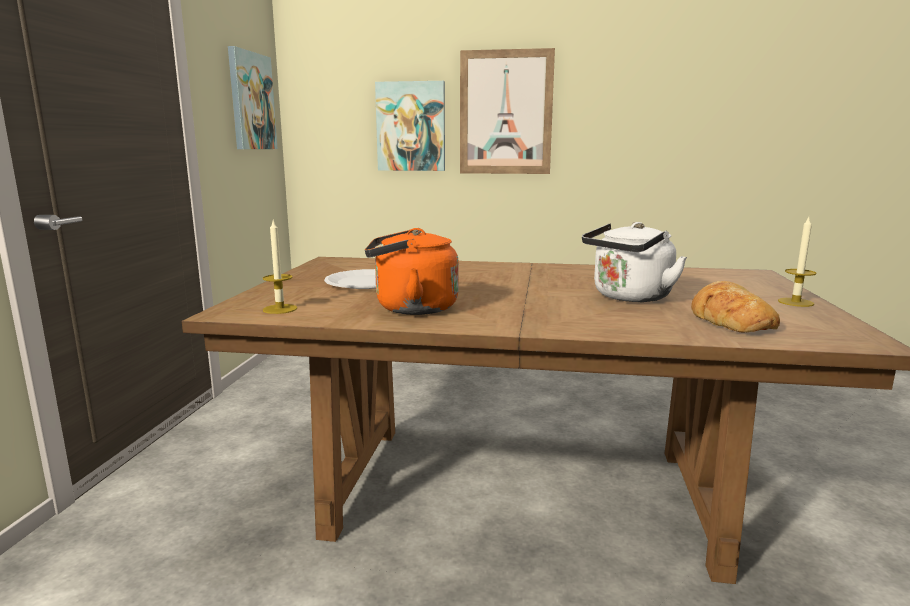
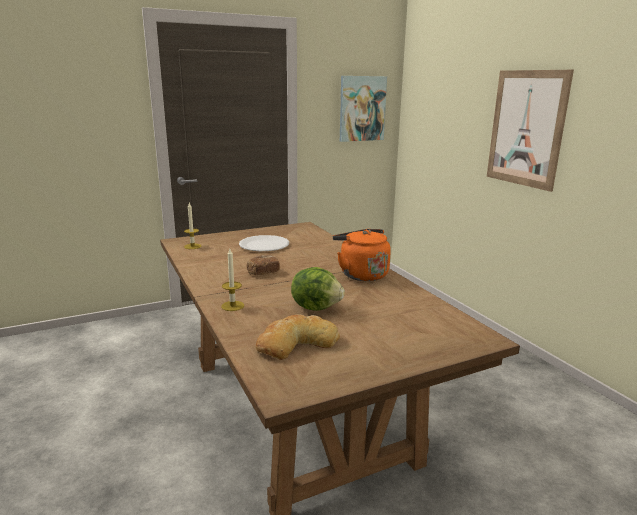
camera: 55 degrees right, 5 degrees up
orange kettle [365,228,459,315] -> orange kettle moved to [333,229,391,281]
picture [375,81,445,171] -> none
white kettle [582,222,687,302] -> lettuce [291,267,345,311]
candle [778,217,817,307] -> candle moved to [221,249,244,311]
none -> bread [247,255,280,275]

